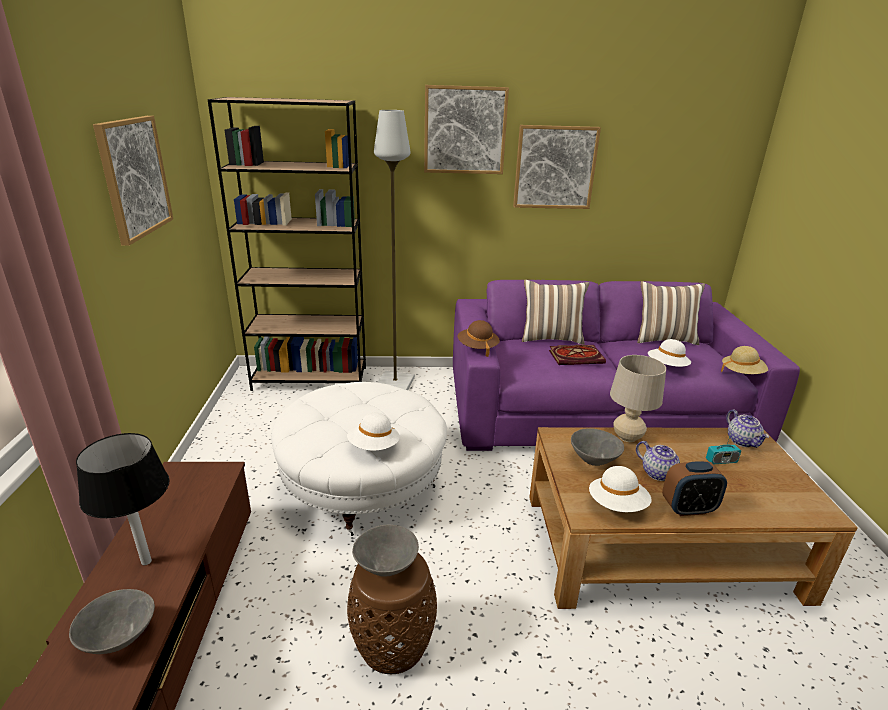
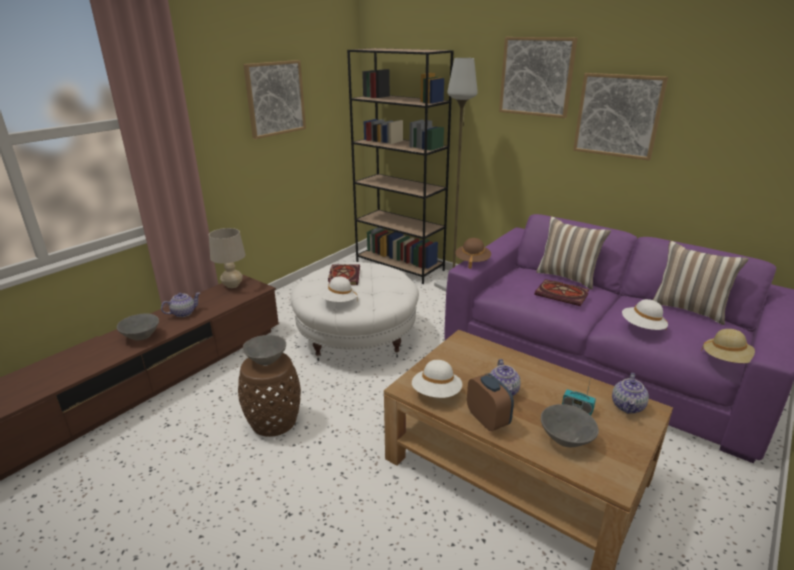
camera: 40 degrees right, 0 degrees up
black table lamp [76,433,170,566] -> teapot [161,293,201,317]
grey bowl [571,428,624,466] -> grey bowl moved to [541,404,599,447]
beige table lamp [610,355,666,442] -> beige table lamp moved to [209,228,246,288]
alarm clock [662,461,727,516] -> alarm clock turned 150 degrees counterclockwise [467,373,514,431]
none -> book [328,264,360,285]

